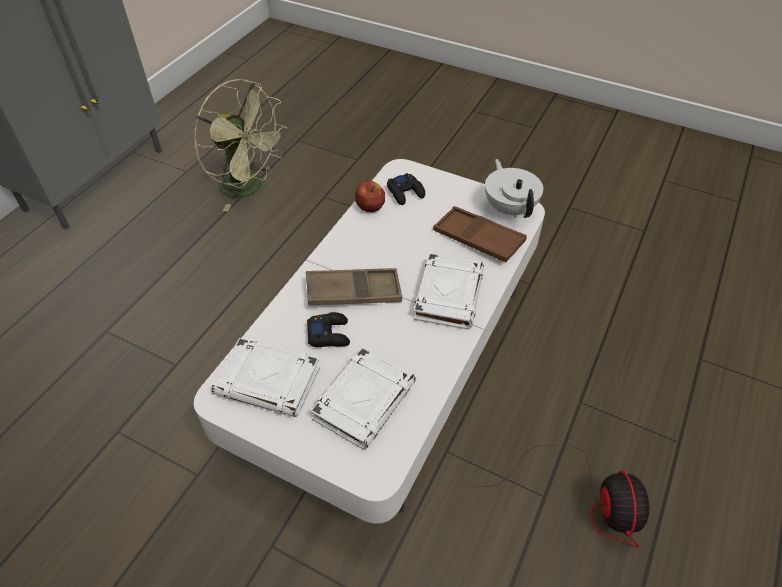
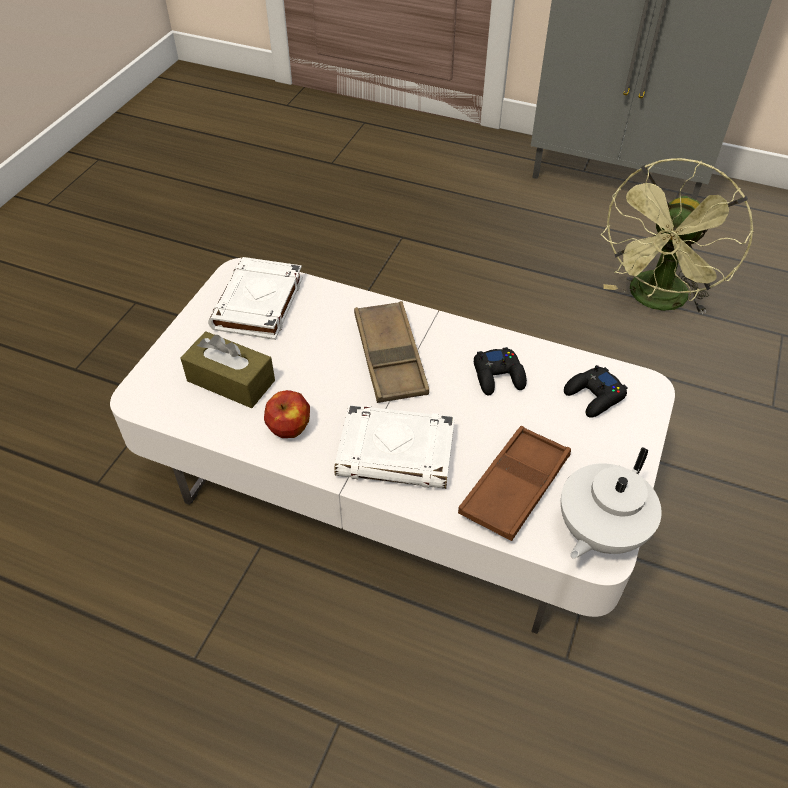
camera: 85 degrees right, 0 degrees up
black game controller [307,312,350,347] -> black game controller moved to [474,347,527,395]
white book [310,347,416,450] -> brown tissue box [181,331,275,408]
apple [355,181,385,212] -> apple moved to [264,390,310,438]
fan [475,445,649,547] -> none
white teapot [485,159,543,218] -> white teapot turned 150 degrees clockwise [561,447,662,559]

